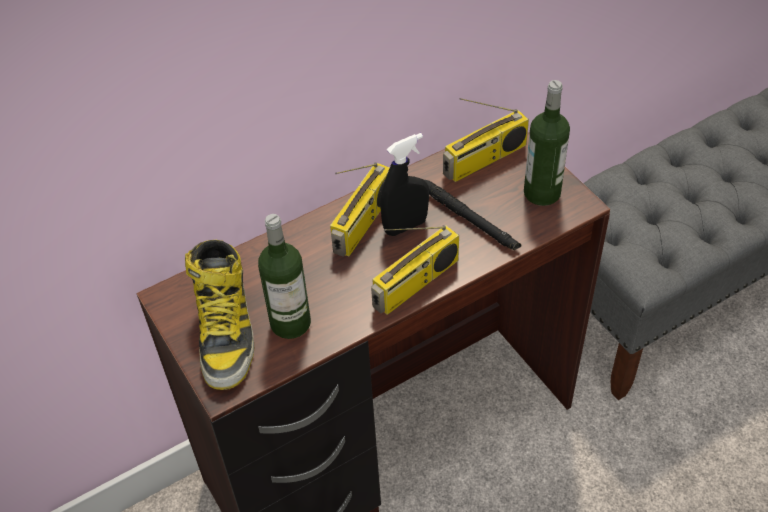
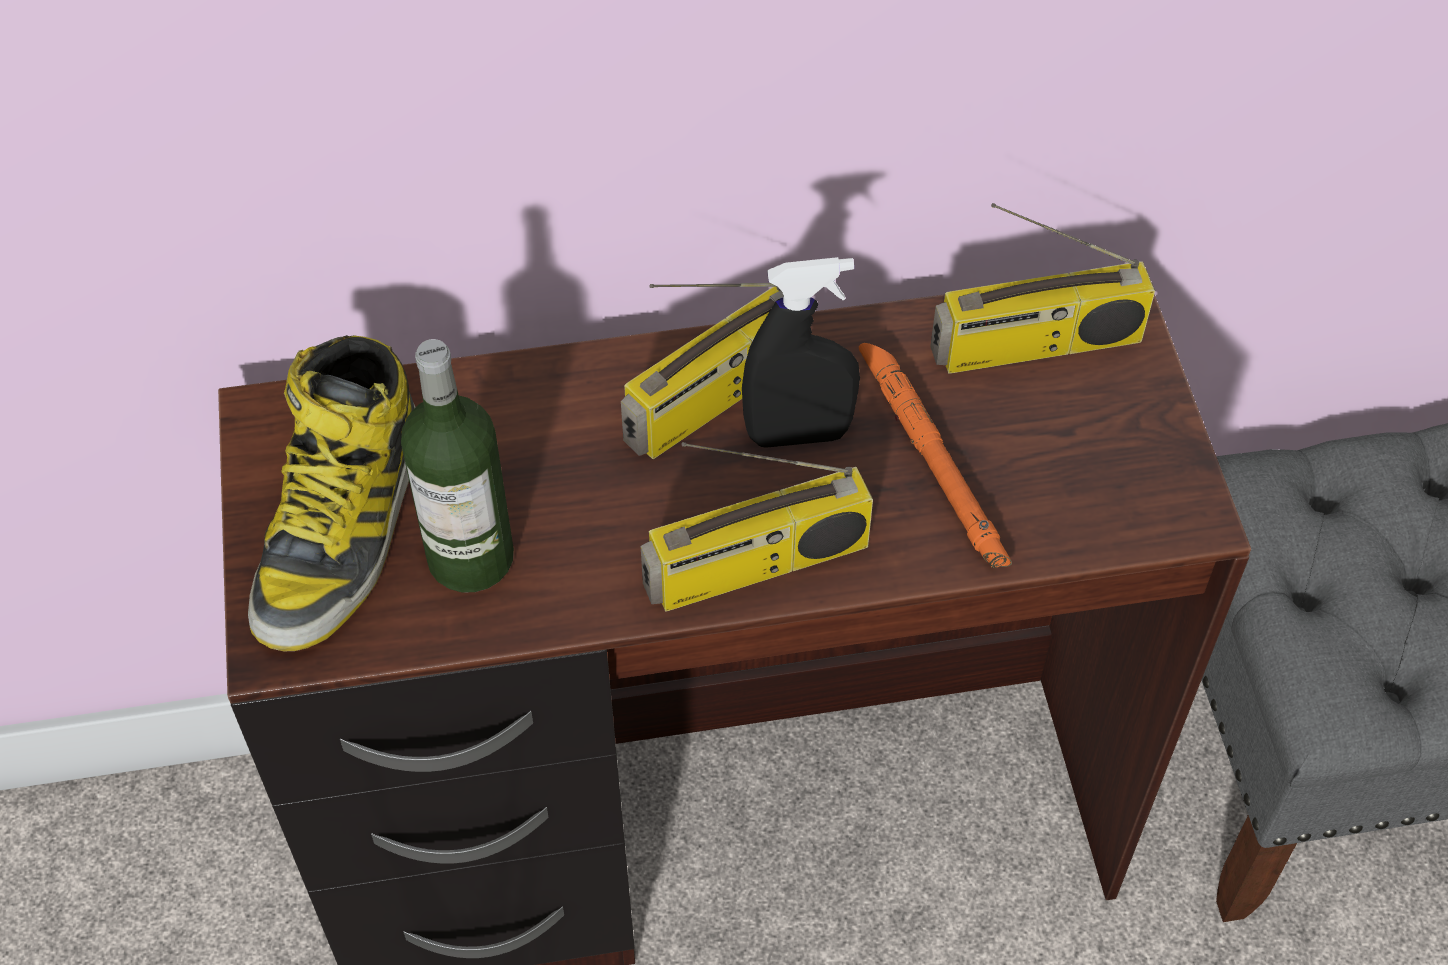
camera: 20 degrees right, 5 degrees up
black flashlight [424,180,522,250] -> orange flashlight [859,343,1012,568]
bottle [524,80,570,206] -> none

